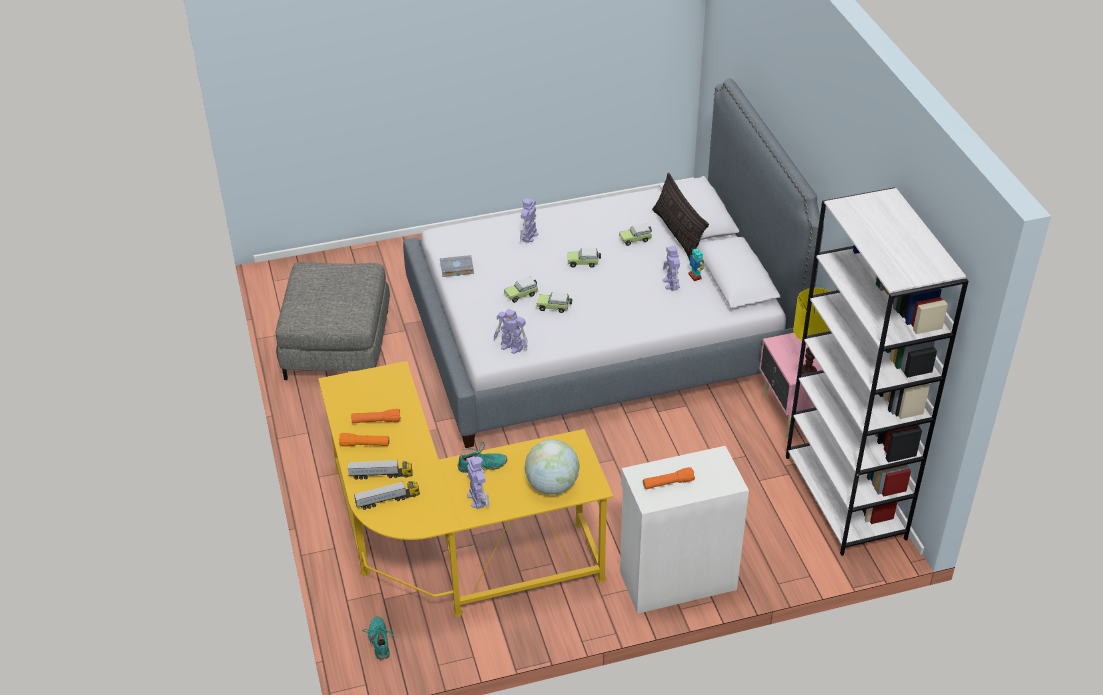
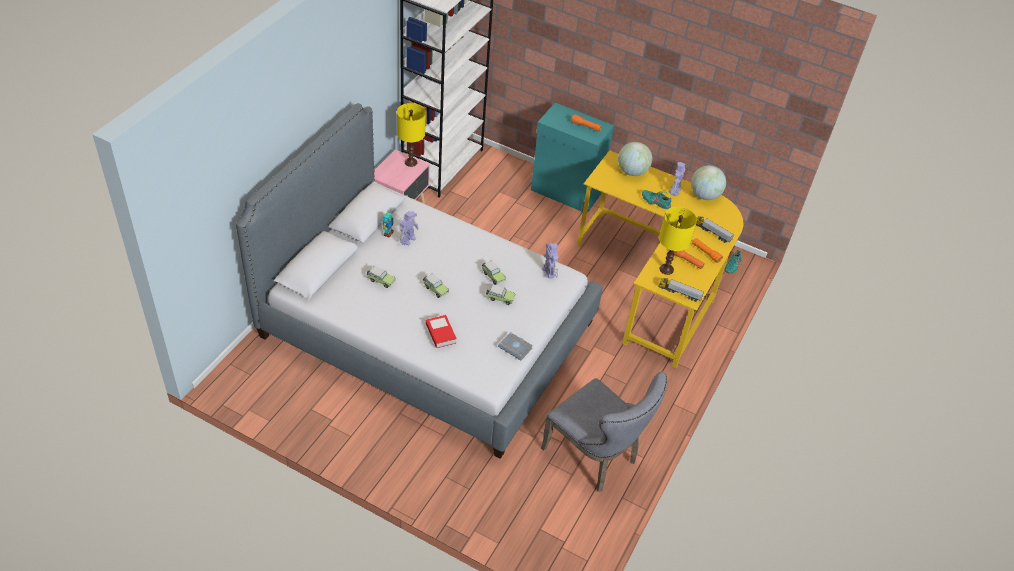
camera: 140 degrees left, 5 degrees up
grey ottoman [276,262,390,380] -> grey chair [541,371,667,492]
toy truck [354,481,420,510] -> toy truck moved to [658,278,704,302]
toy robot [520,198,538,243] -> book [426,315,457,348]
white cabinet [620,446,749,614] -> turquoise cabinet [531,103,614,213]
pillow [652,173,709,260] -> none
none -> yellow table lamp [659,207,697,275]
none -> globe [691,165,726,200]

